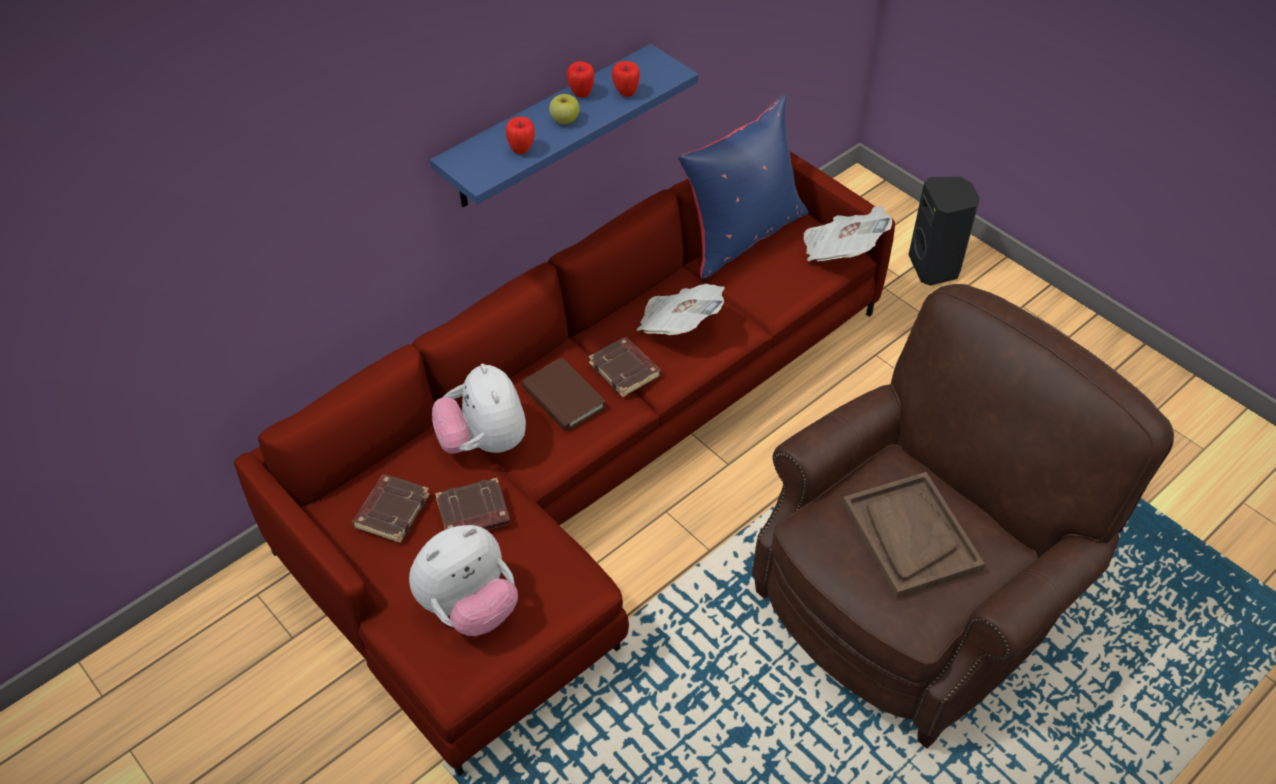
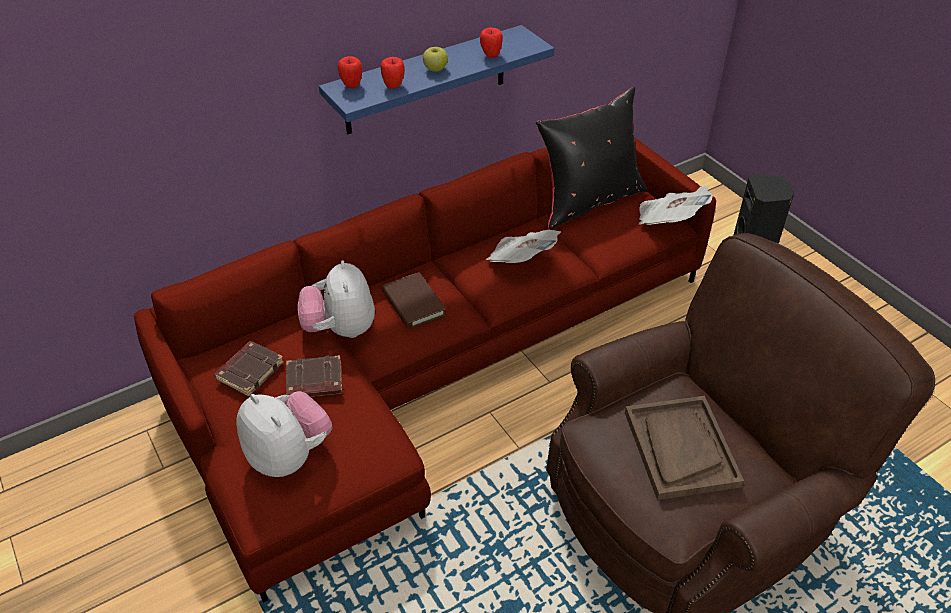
camera: 10 degrees right, 5 degrees down
plush toy [409,525,518,636] -> plush toy turned 105 degrees counterclockwise [236,391,333,477]
apple [567,61,594,98] -> apple moved to [338,56,362,88]
brown book [588,337,661,397] -> none
blue pillow [677,95,808,279] -> black pillow [536,87,647,229]

